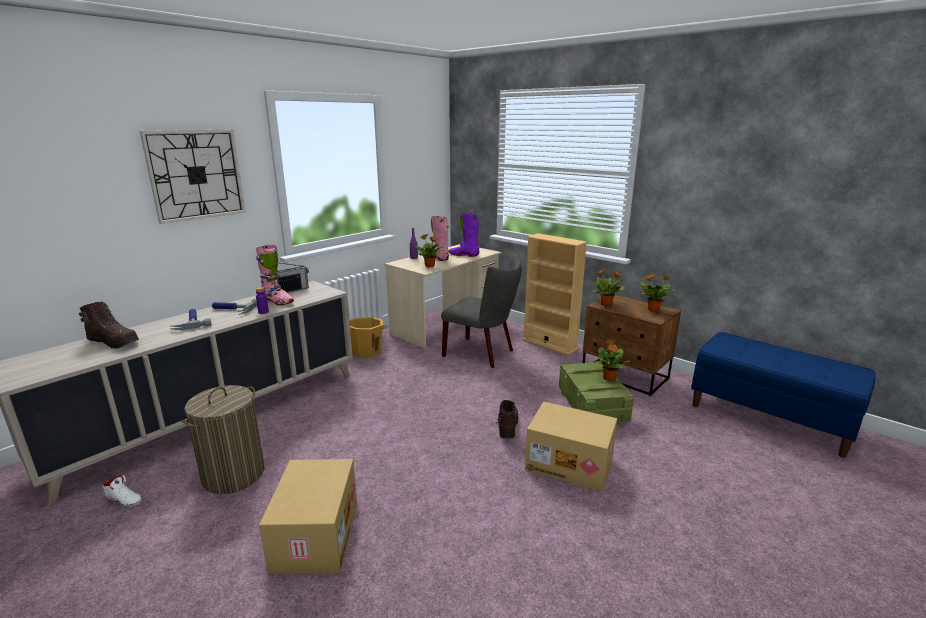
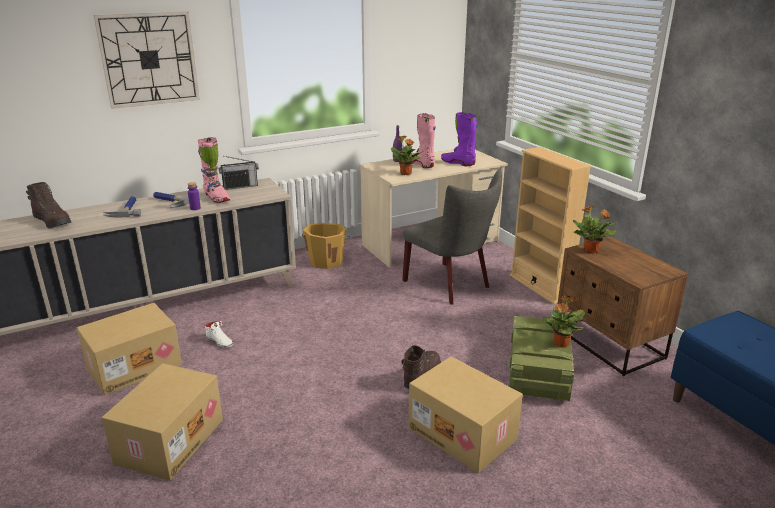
camera: 20 degrees right, 5 degrees up
white shoe [103,475,142,507] -> white shoe moved to [205,321,233,348]
laundry basket [181,385,265,494] -> cardboard box [77,303,182,395]
potted plant [640,273,674,312] -> none

